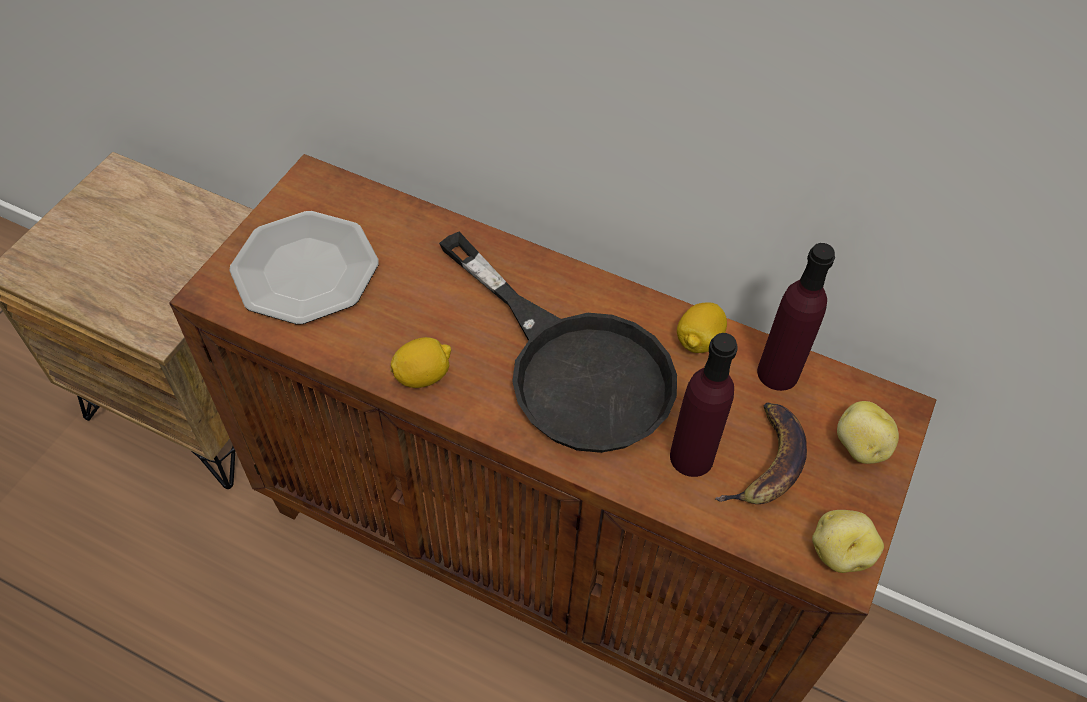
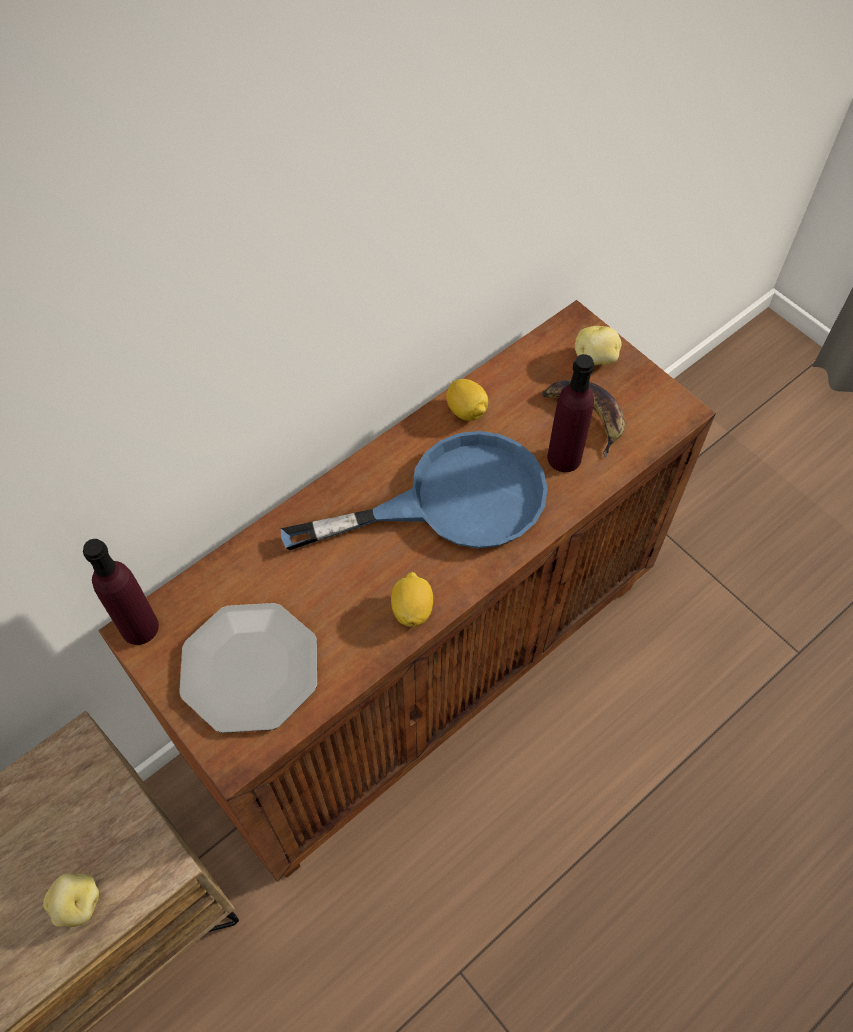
camera: 65 degrees left, 5 degrees up
black frying pan [439,232,677,453] -> blue frying pan [281,431,548,550]
purple bottle [757,243,835,391] -> purple bottle moved to [83,539,159,645]
potato [812,510,884,573] -> potato moved to [43,873,99,927]

